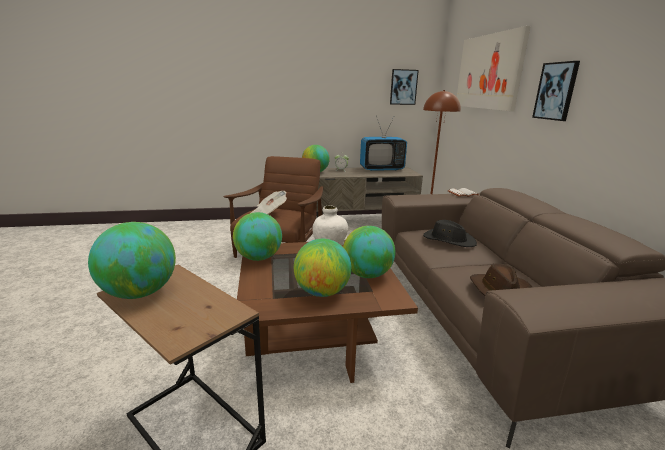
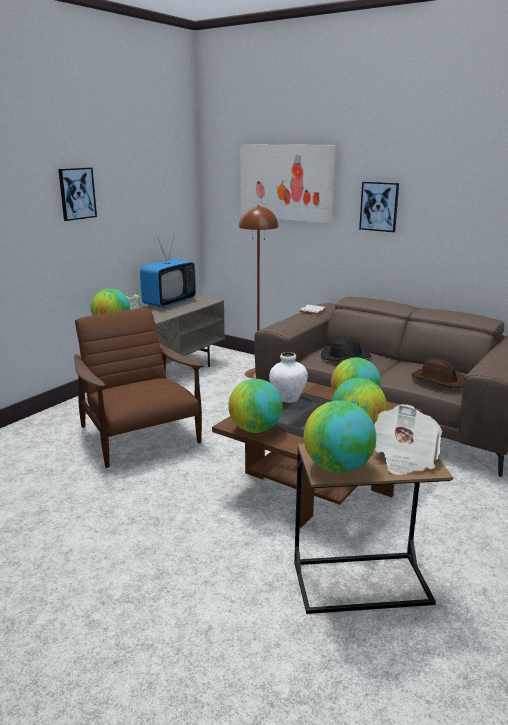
camera: 45 degrees left, 0 degrees up
newspaper [251,191,287,214] -> newspaper moved to [374,404,442,475]
picture [390,69,419,105] -> picture moved to [58,167,97,221]

